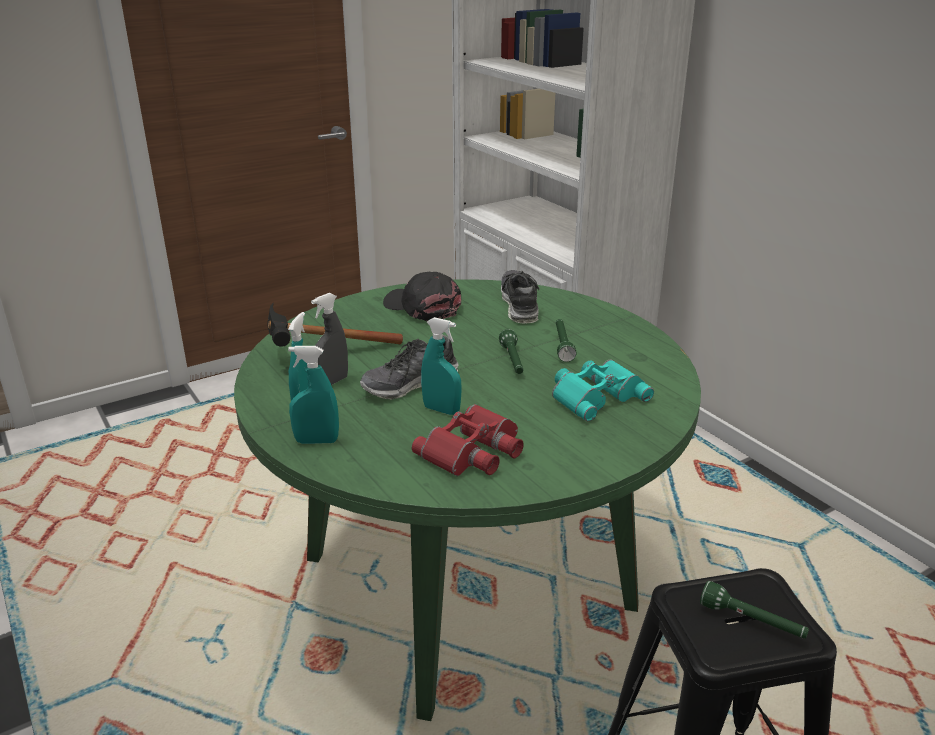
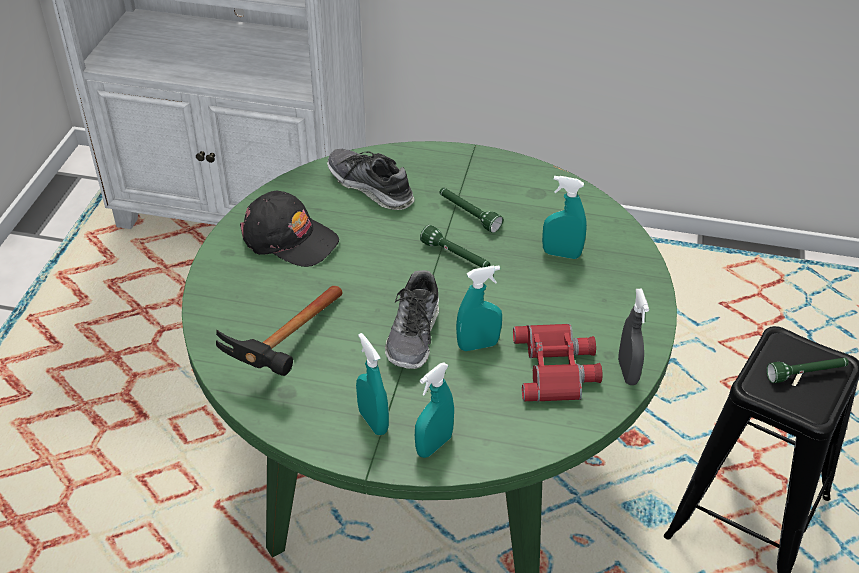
camera: 45 degrees left, 15 degrees up
grey spray bottle [311,293,348,385] -> grey spray bottle moved to [618,289,649,385]
black cap [383,272,461,321] -> black cap turned 150 degrees counterclockwise [240,191,339,267]
turquoise binoculars [552,360,654,421] -> turquoise spray bottle [542,176,587,259]

